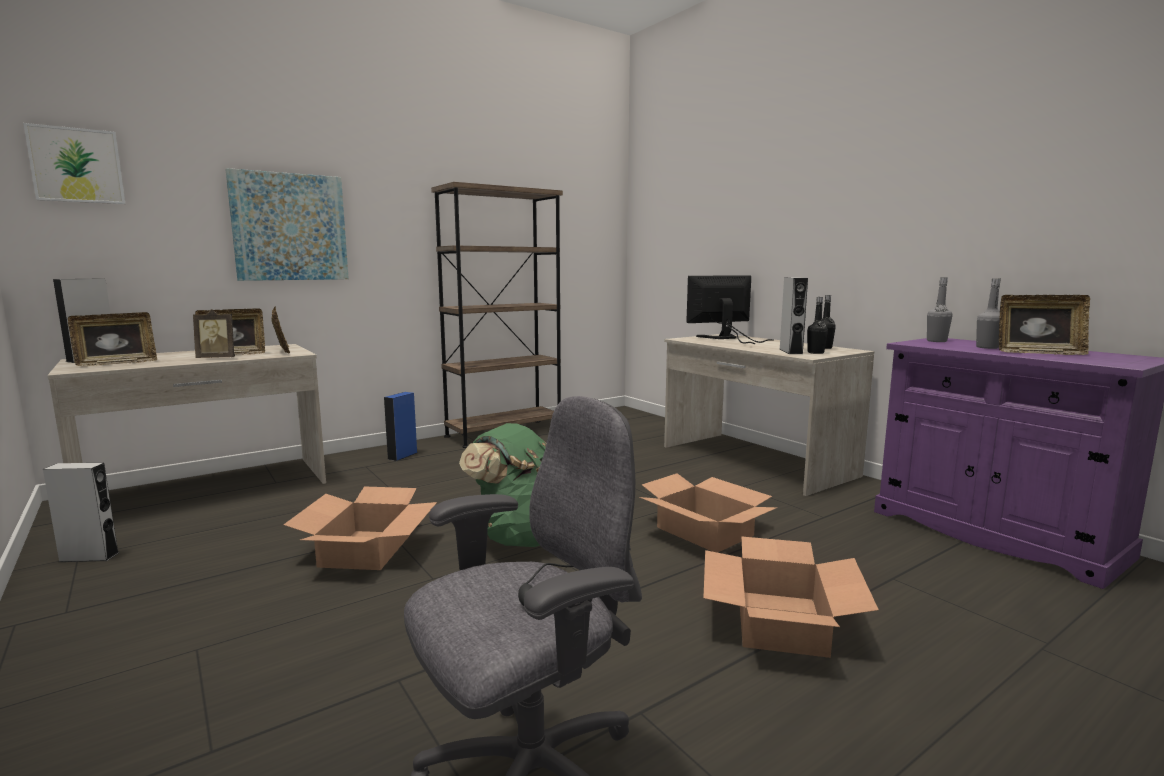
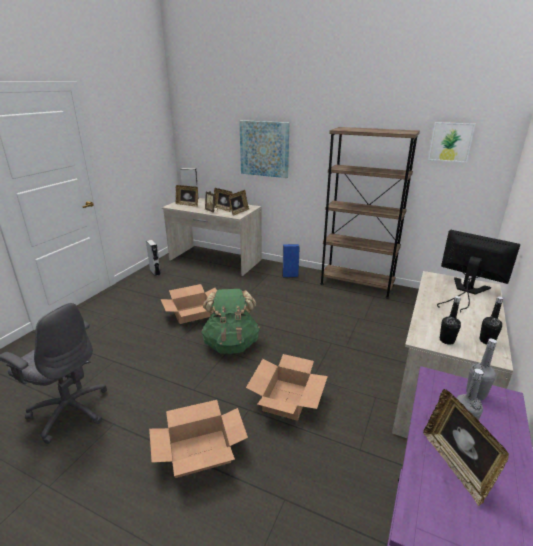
camera: 60 degrees right, 15 degrees up
picture [23,123,125,204] -> picture moved to [428,122,476,163]
grey speaker [779,277,808,354] -> none

